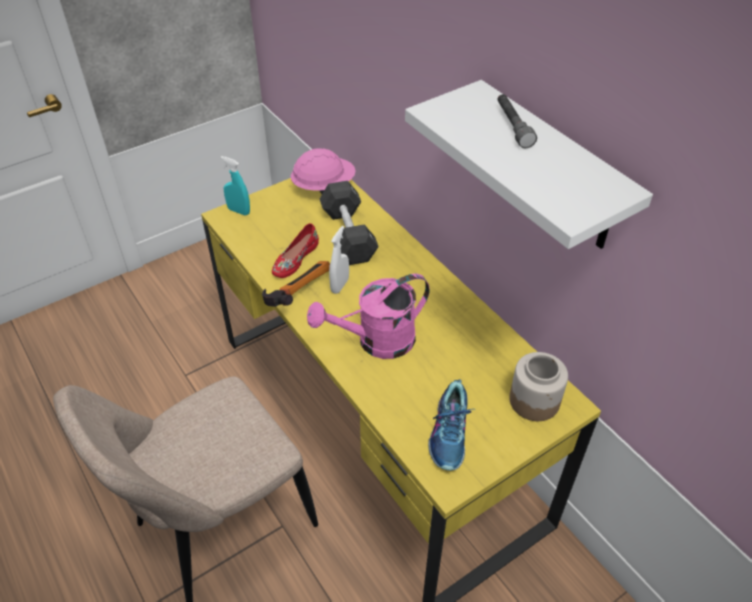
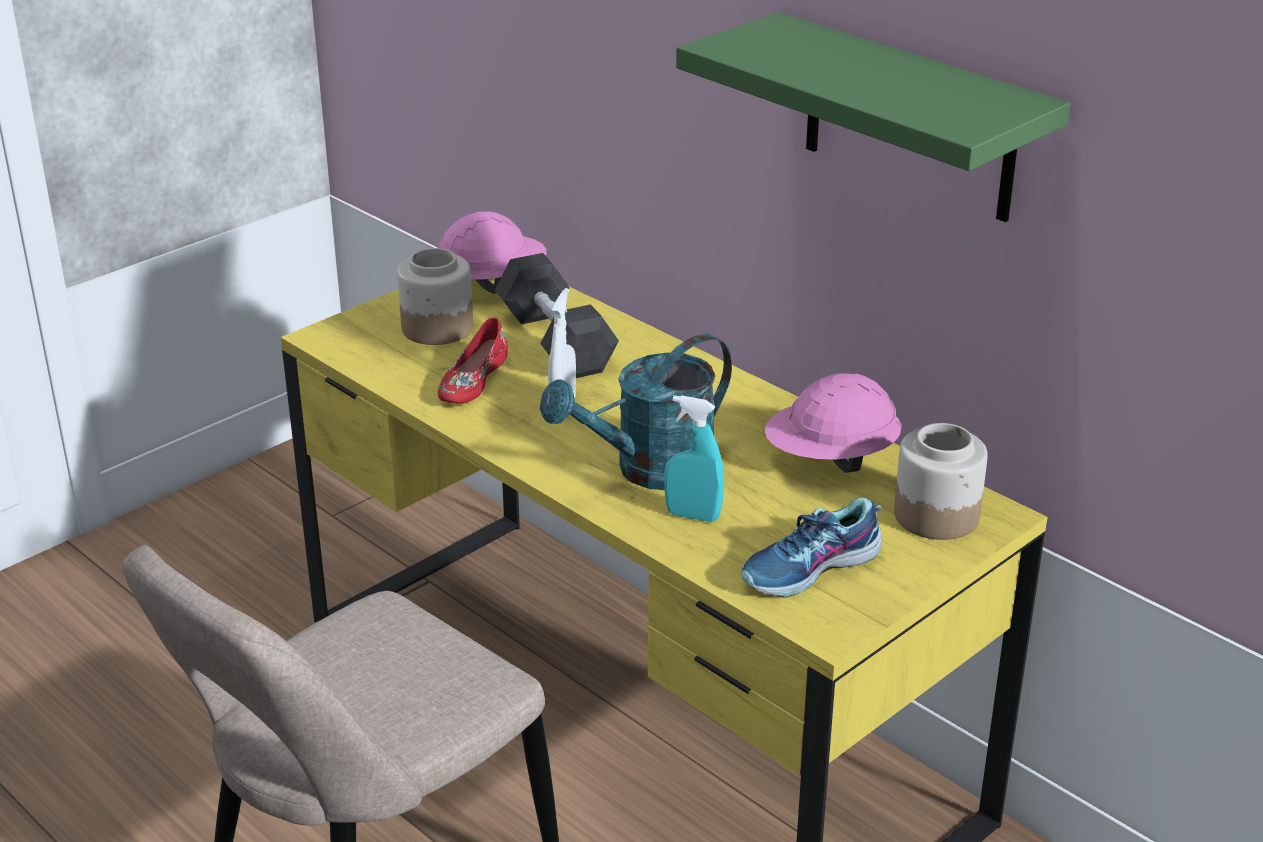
camera: 10 degrees left, 15 degrees down
turquoise spray bottle [221,156,250,215] -> turquoise spray bottle moved to [664,395,724,522]
hammer [262,261,330,307] -> none
pink watering can [307,274,430,359] -> turquoise watering can [540,334,732,490]
white shelf [405,80,653,249] -> green shelf [676,12,1070,222]
shoe [428,379,475,471] -> shoe turned 60 degrees clockwise [741,497,882,598]
grey flashlight [498,94,537,148] -> none
none -> jar [397,248,473,345]
none -> pink hard hat [764,373,902,473]

